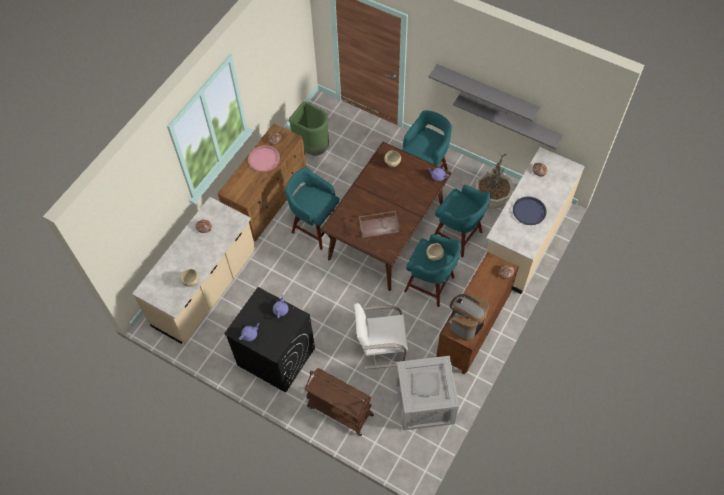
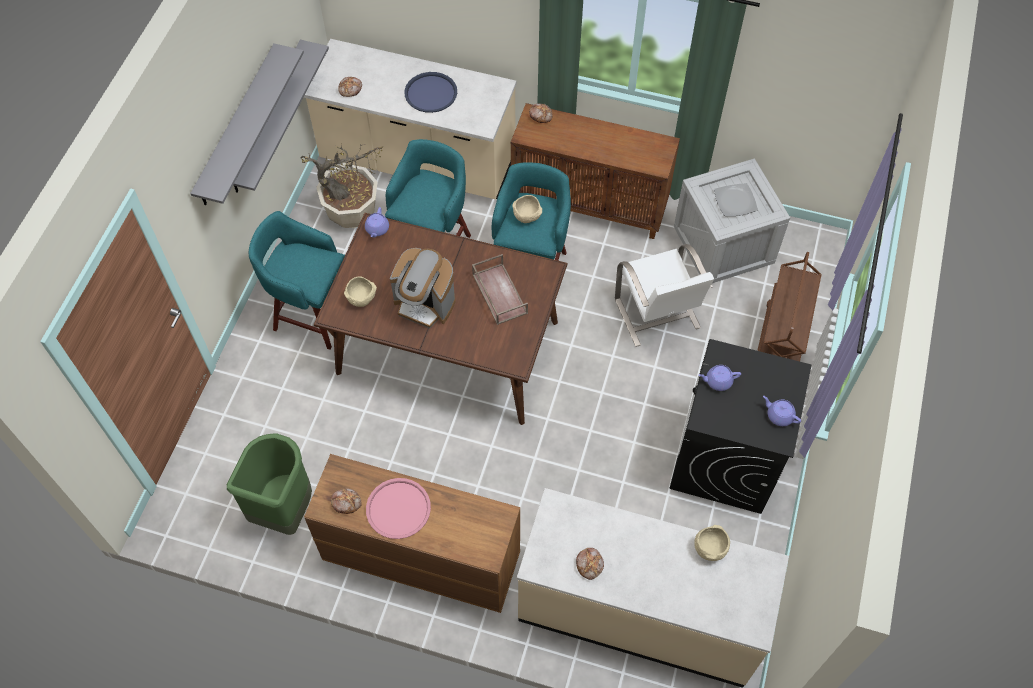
camera: 105 degrees left, 0 degrees up
turquoise stool [285,167,340,250] -> none
coffee machine [448,294,489,341] -> coffee machine moved to [390,248,455,328]

